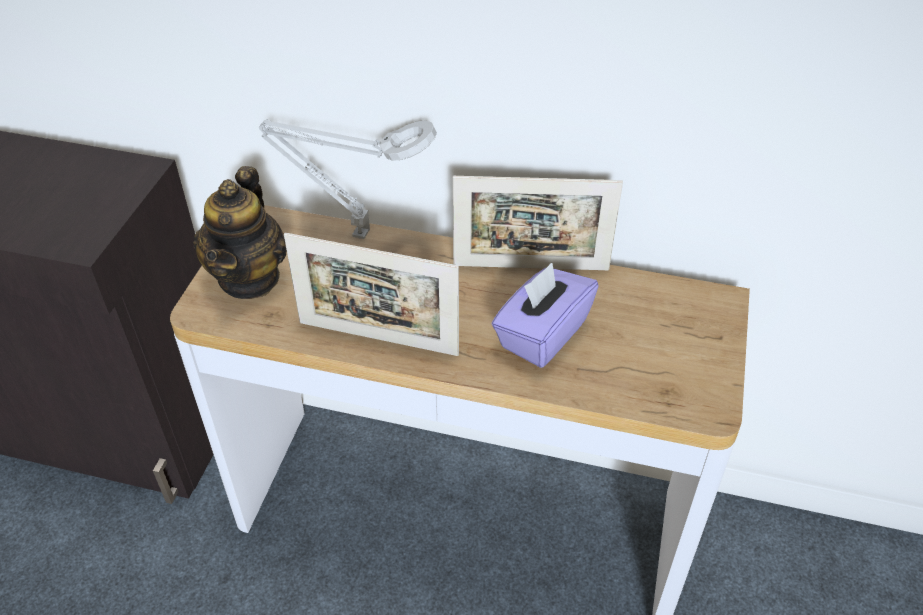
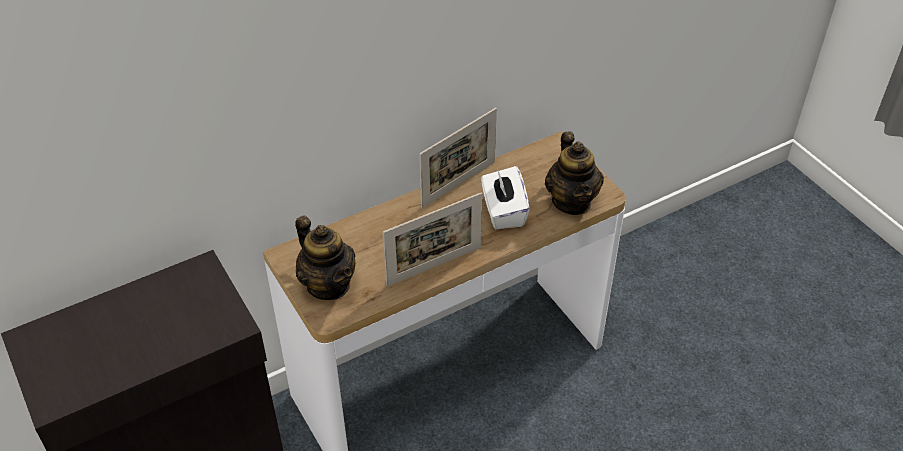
camera: 45 degrees left, 0 degrees up
grey table lamp [259,119,437,239] -> none
purple tissue box [492,263,599,368] -> white tissue box [481,166,529,229]
none -> teapot [545,131,604,215]

